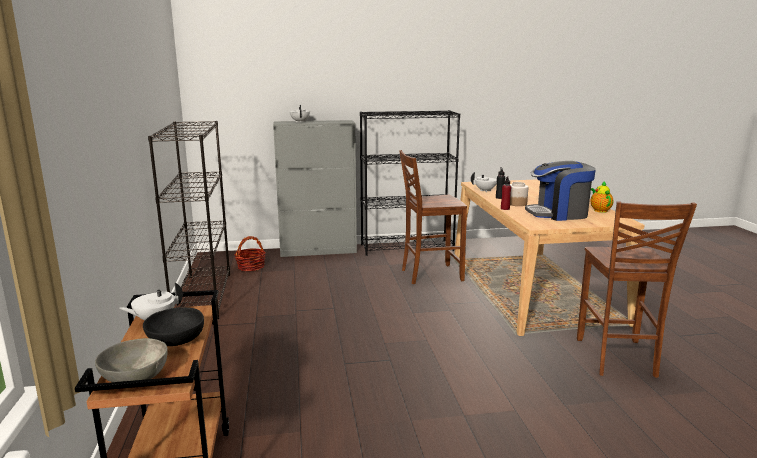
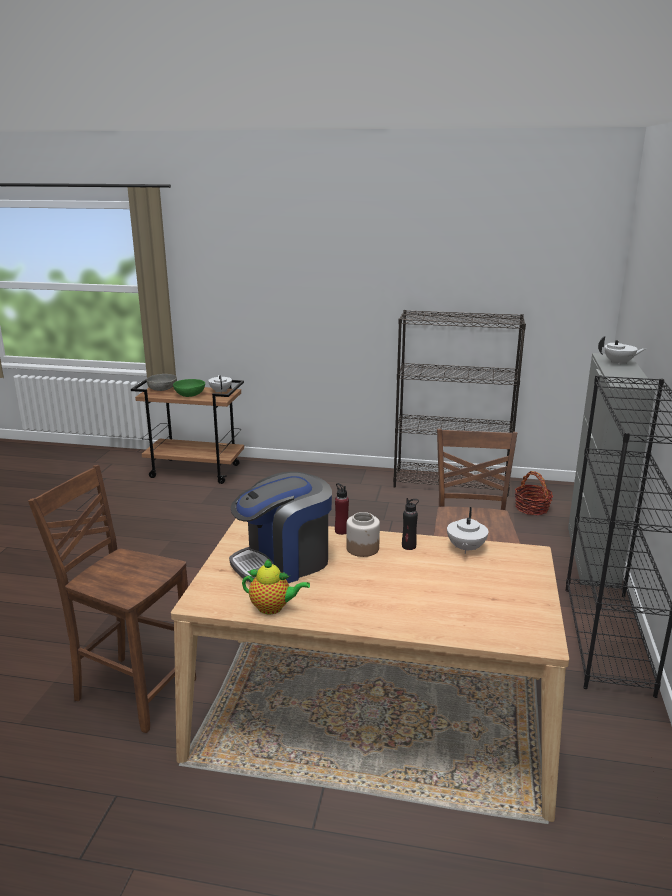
camera: 110 degrees right, 5 degrees up
black bowl [143,307,204,346] -> green bowl [173,379,205,397]
coffee machine [525,161,596,221] -> coffee machine turned 135 degrees counterclockwise [229,471,332,583]

